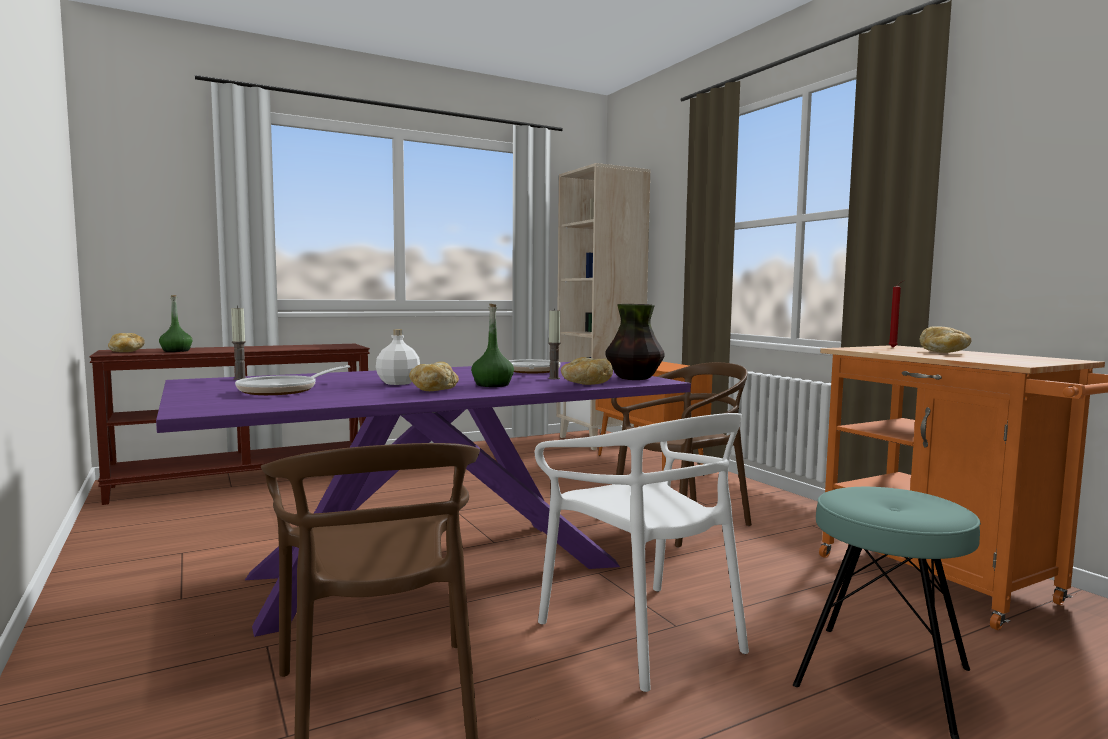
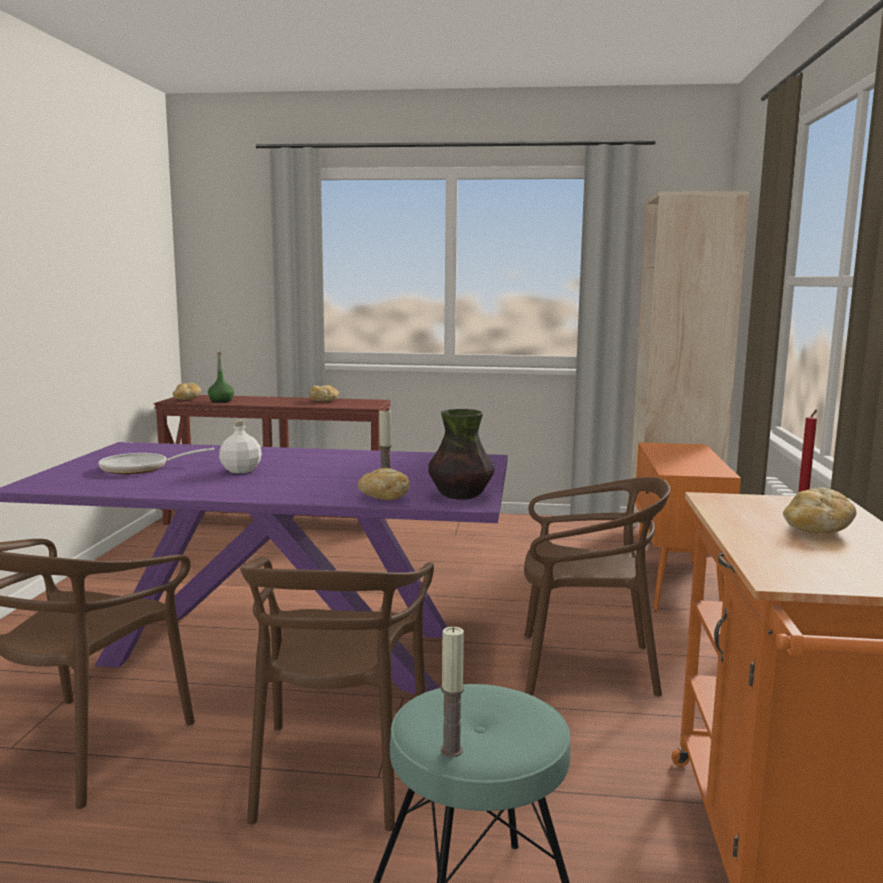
camera: 35 degrees right, 5 degrees up
candle [231,306,246,380] -> candle moved to [441,627,464,757]
bread [409,362,459,391] -> bread moved to [310,385,339,401]
green bottle [471,304,514,387] -> none
frying pan [509,359,561,373] -> none
white chair [535,413,749,692] -> brown chair [240,557,434,831]

